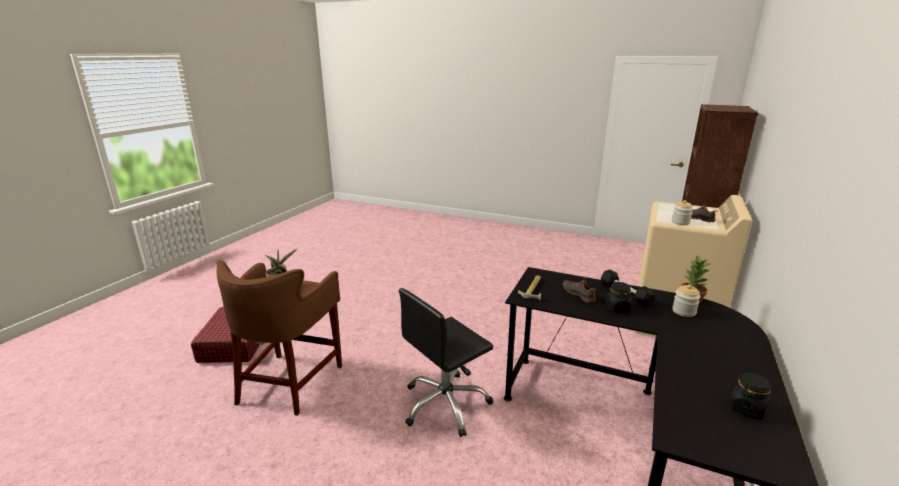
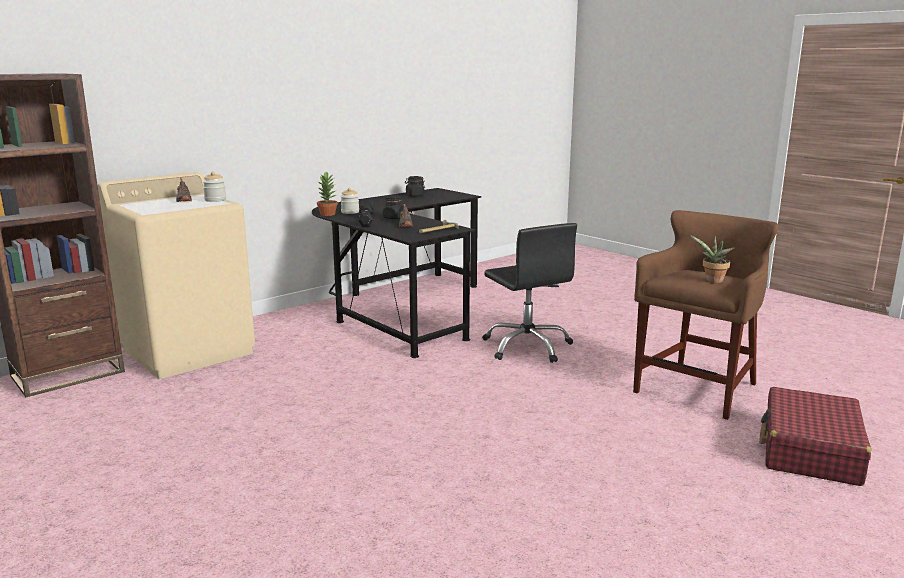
camera: 155 degrees left, 5 degrees down
black office chair [399,288,493,437] -> black office chair turned 75 degrees clockwise [483,223,577,363]

